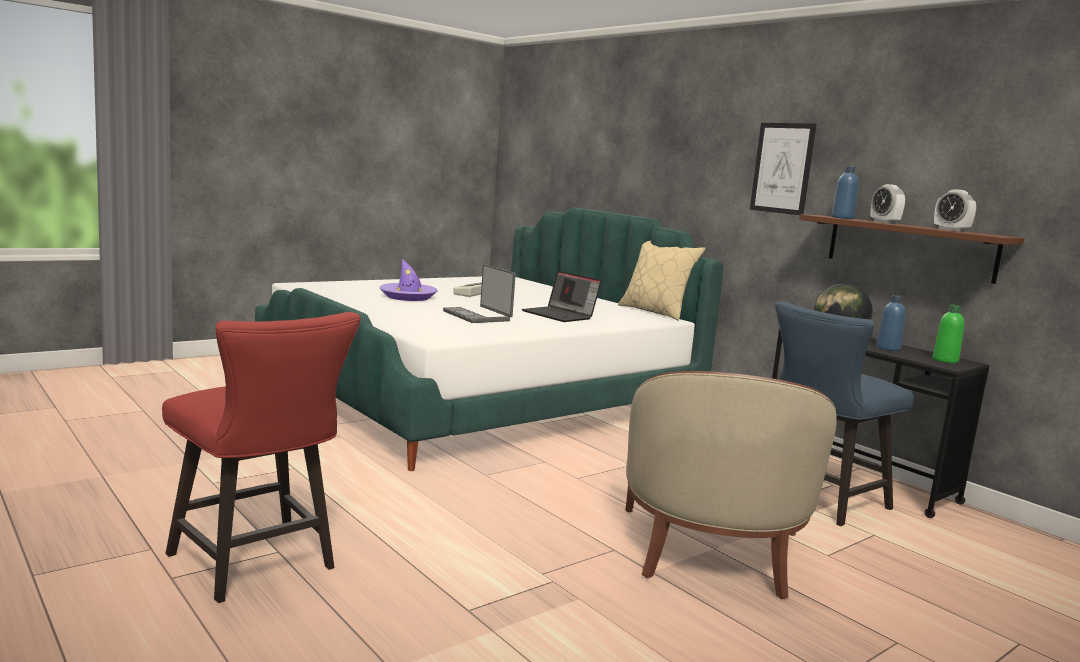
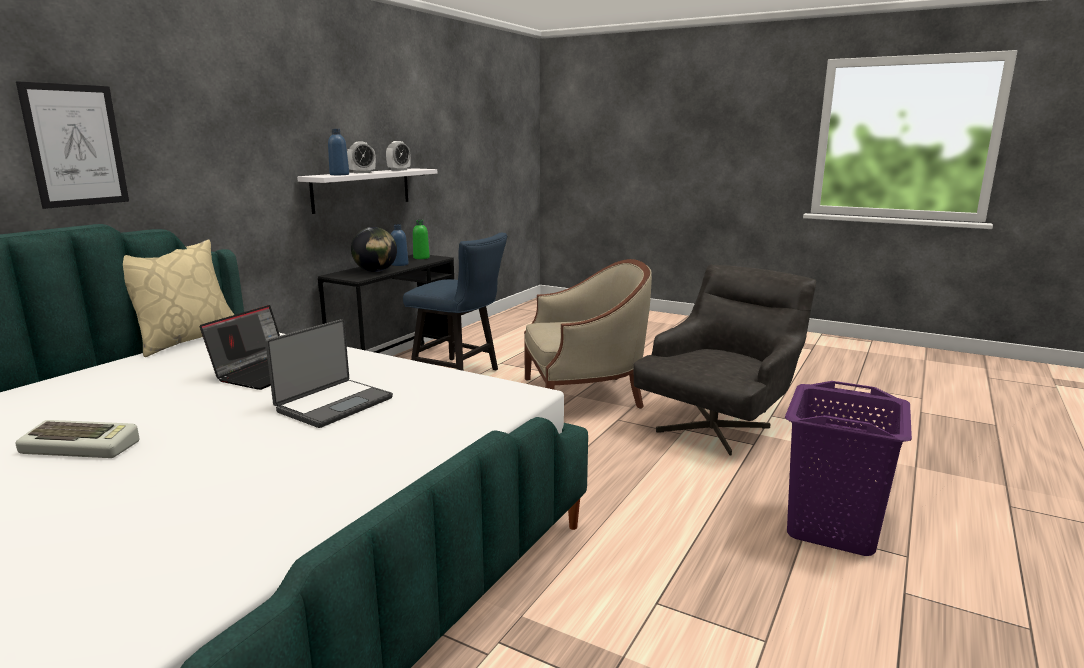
camera: 110 degrees left, 5 degrees up
red chair [162,312,361,603] -> purple laundry basket [785,381,912,556]
purple hat [380,259,438,301] -> none
picture [750,123,816,215] -> picture moved to [16,81,129,209]
brown shelf [799,214,1024,284] -> white shelf [297,168,437,214]
none -> grey armchair [633,265,816,456]

